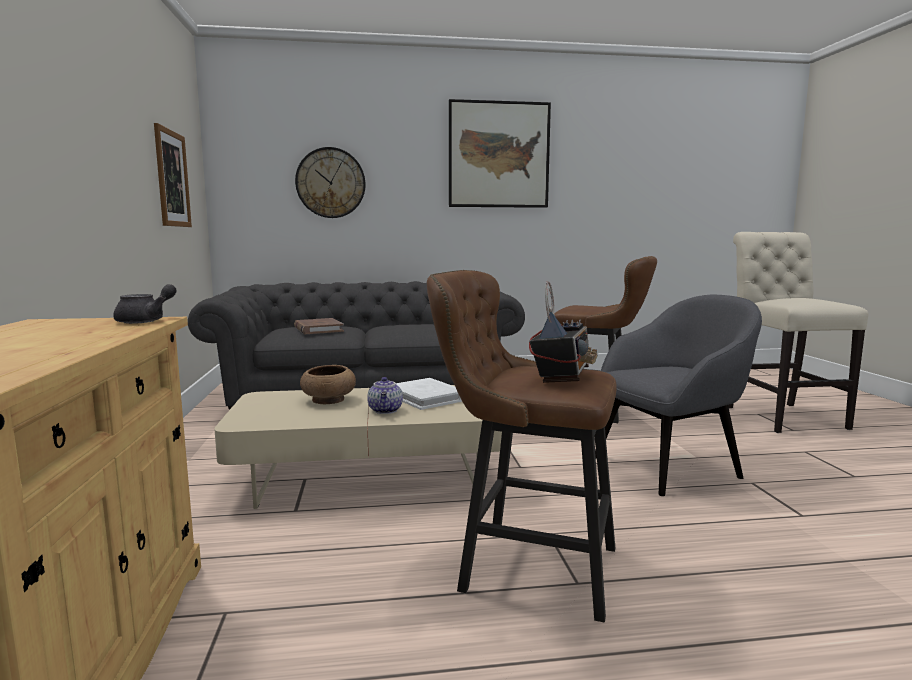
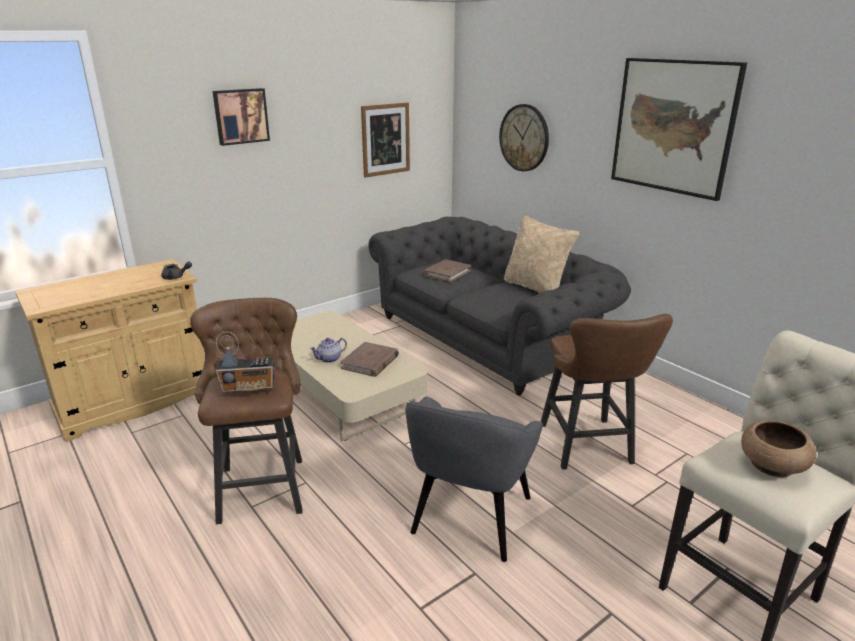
camera: 60 degrees right, 15 degrees up
brown bowl [300,365,356,404] -> brown bowl moved to [741,420,816,477]
white book [396,378,462,410] -> brown book [341,342,399,377]
grey armchair [595,295,762,496] -> grey armchair turned 75 degrees clockwise [406,397,543,562]
none -> picture [213,88,270,146]
none -> beige pillow [504,216,579,293]

